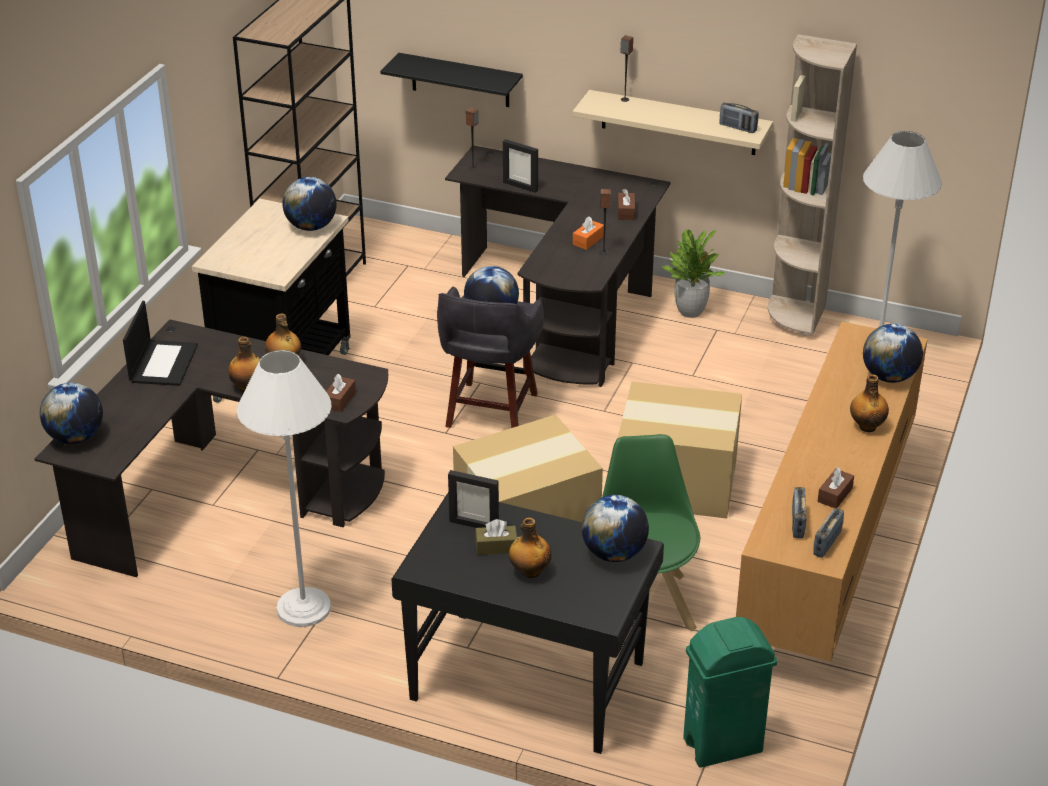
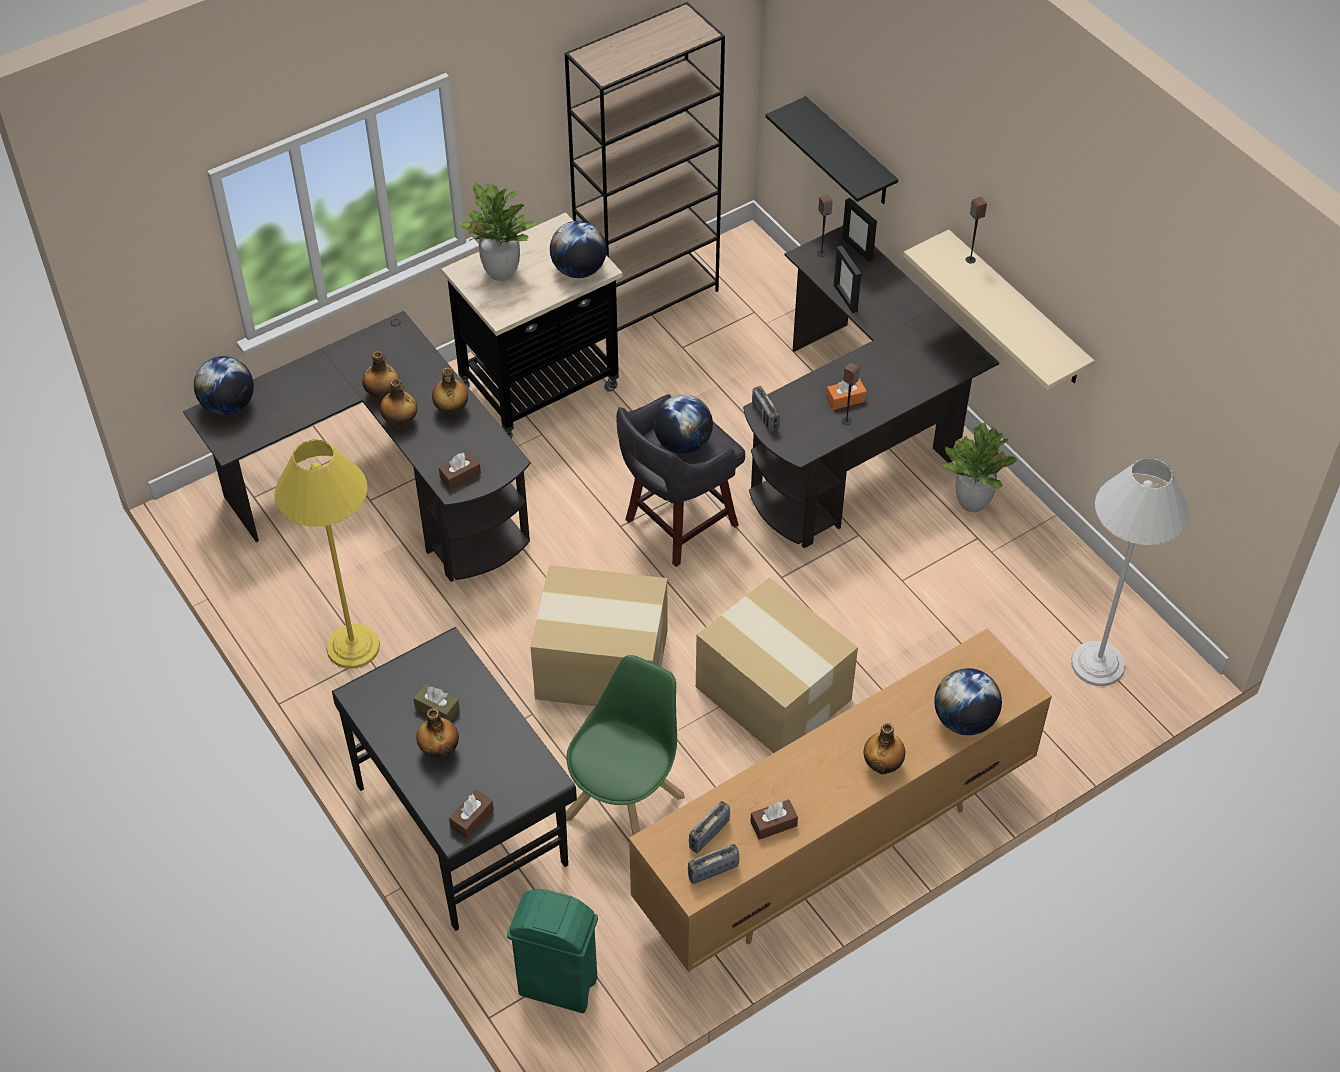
camera: 35 degrees right, 15 degrees up
laptop [123,301,198,386] -> none
white floor lamp [237,350,331,627] -> yellow floor lamp [274,439,380,669]
picture frame [448,470,499,528] -> picture frame moved to [842,198,877,262]
globe [582,495,649,562] -> none
brown tissue box [618,189,635,220] -> brown tissue box moved to [449,790,494,839]
radio [719,102,758,133] -> radio moved to [752,386,780,433]
beige bookcase [768,34,857,336] -> none
none -> bottle [362,351,399,401]
none -> potted plant [459,182,536,281]

